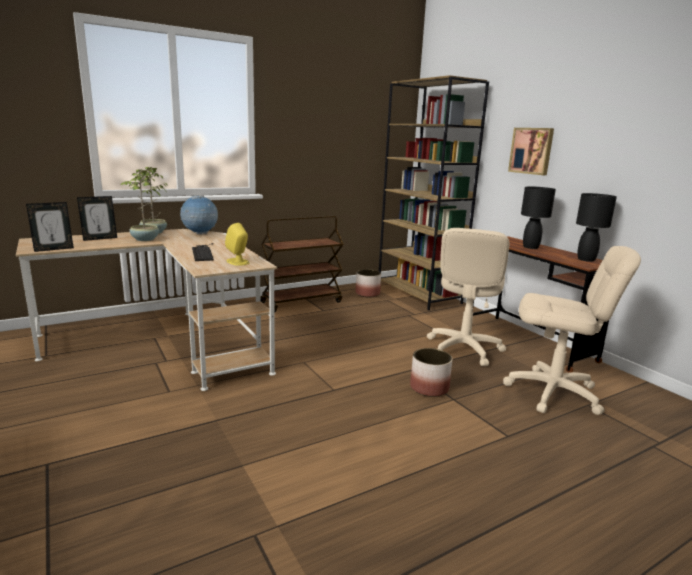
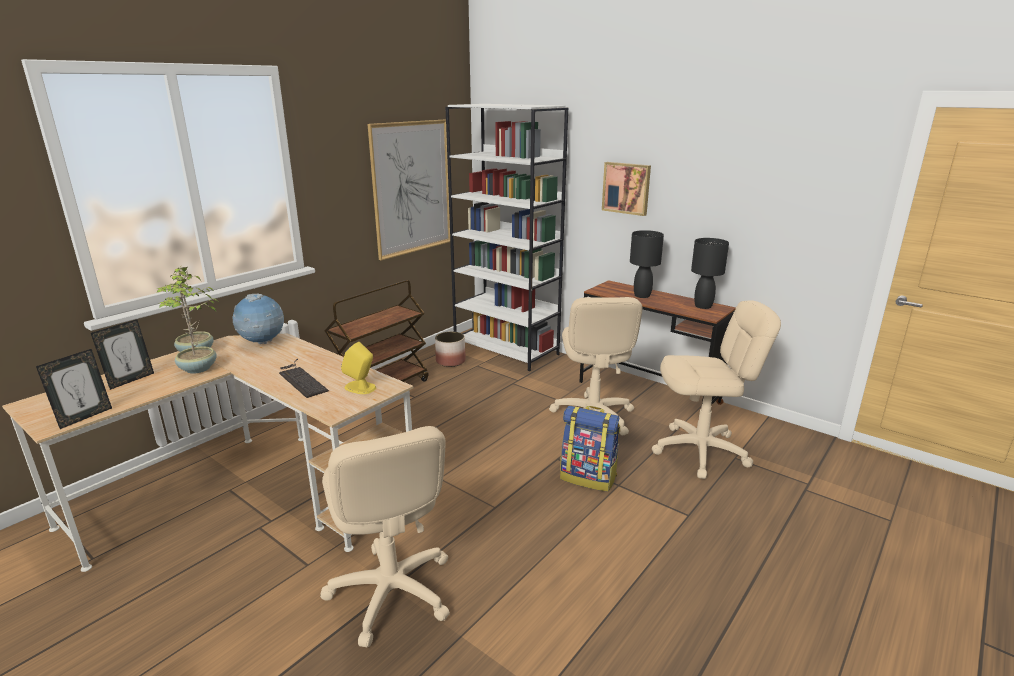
camera: 20 degrees left, 5 degrees up
brown bookcase [379,75,489,310] -> white bookcase [446,104,568,371]
planter [410,348,452,397] -> backpack [560,406,620,492]
none -> beige office chair [320,426,450,648]
none -> picture [367,119,450,260]

